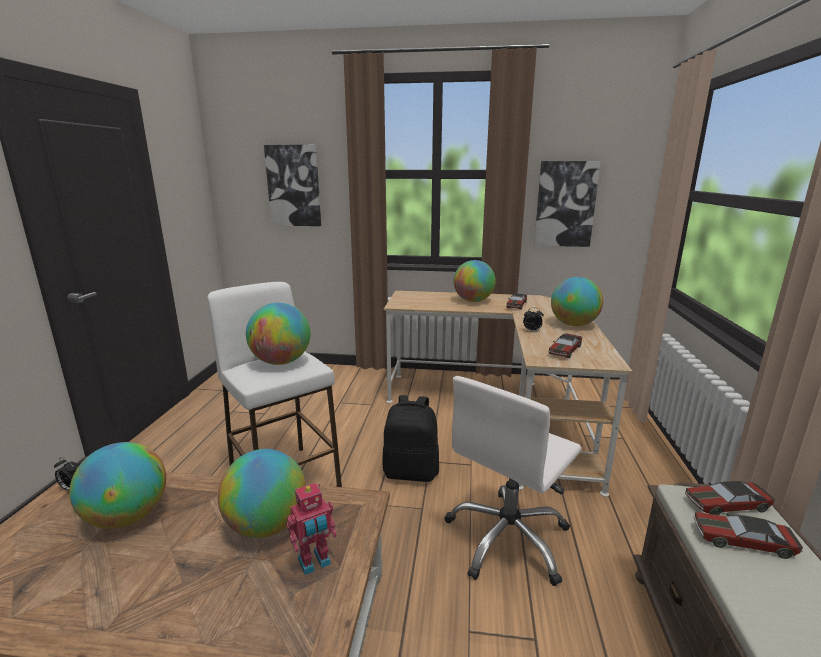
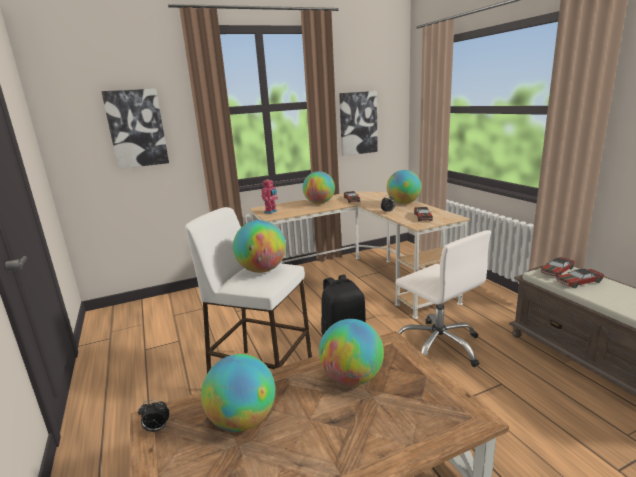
camera: 30 degrees left, 0 degrees up
toy robot [286,483,337,575] -> toy robot moved to [261,179,278,214]
white office chair [445,376,581,586] -> white office chair turned 45 degrees counterclockwise [395,230,491,367]

